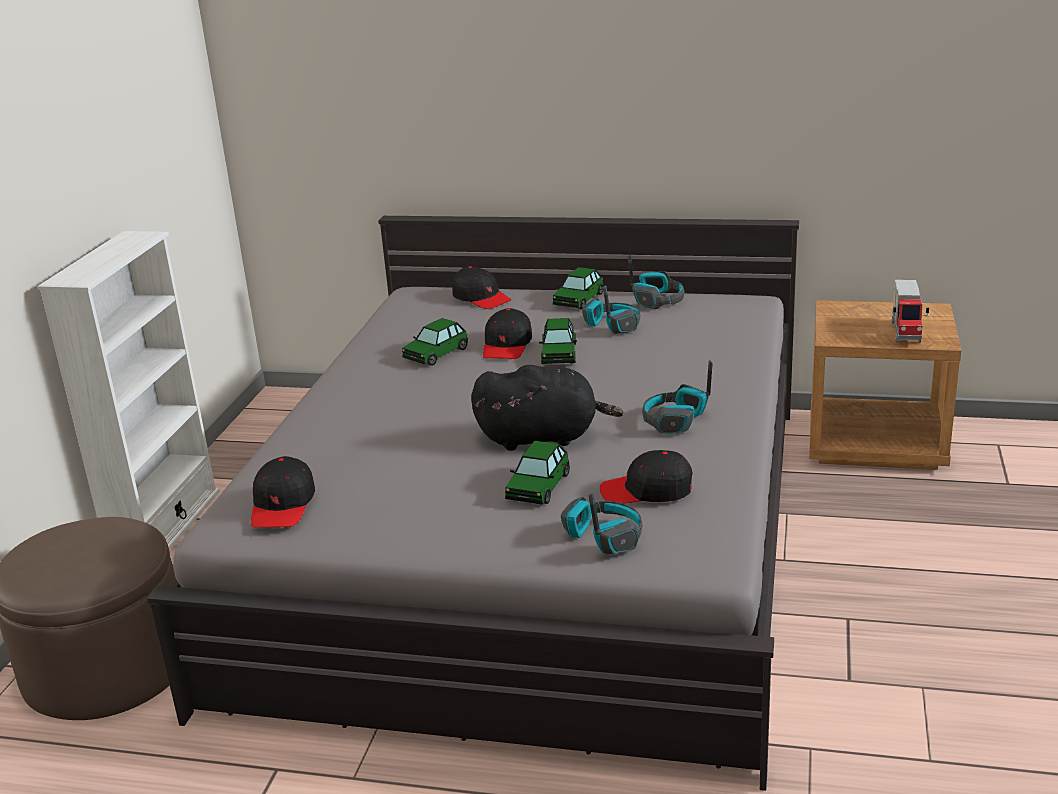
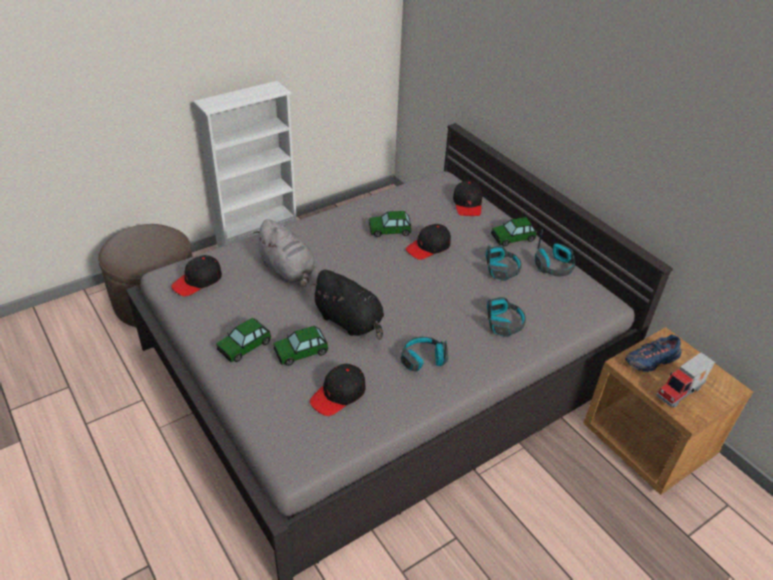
camera: 40 degrees right, 15 degrees up
toy car [539,318,577,364] -> toy car moved to [216,318,271,362]
headphones [561,493,642,554] -> headphones moved to [487,297,526,337]
black cap [600,450,693,504] -> black cap turned 90 degrees counterclockwise [310,364,365,416]
none -> grey plush toy [253,219,316,287]
none -> blue shoe [625,335,681,372]

